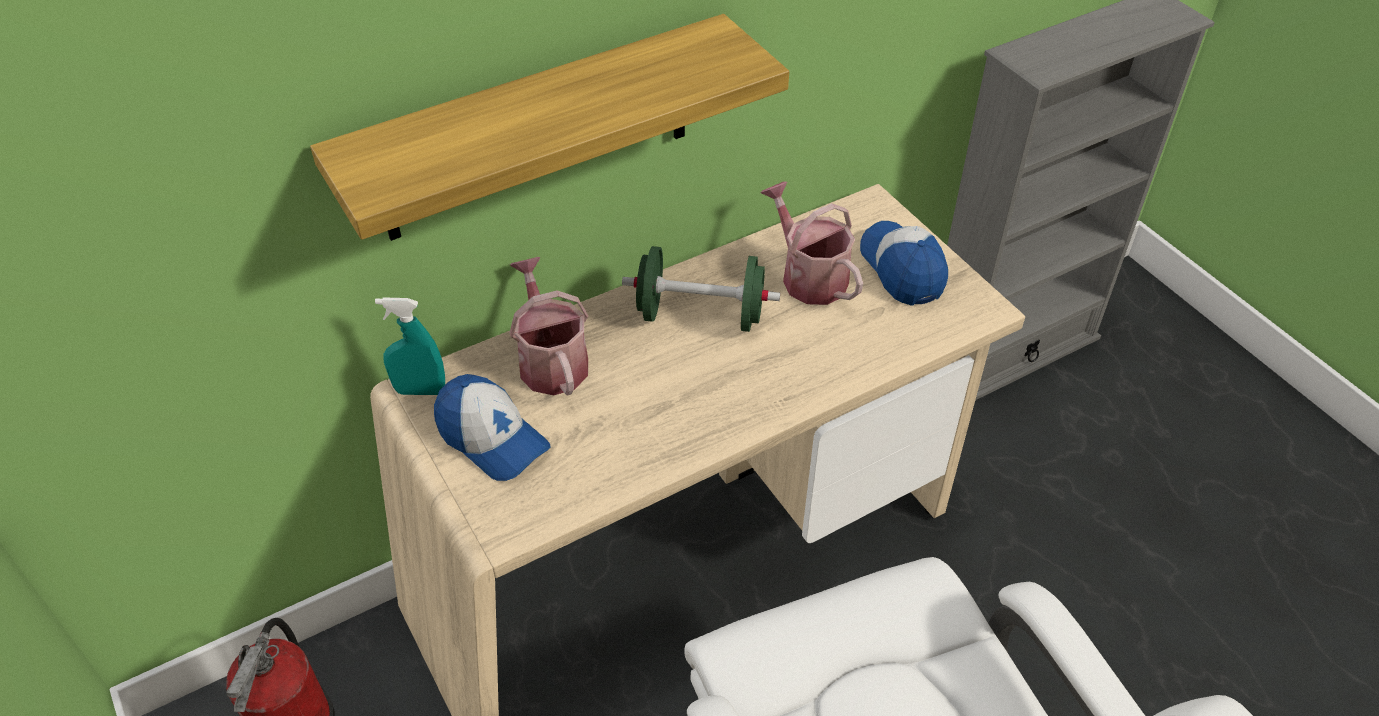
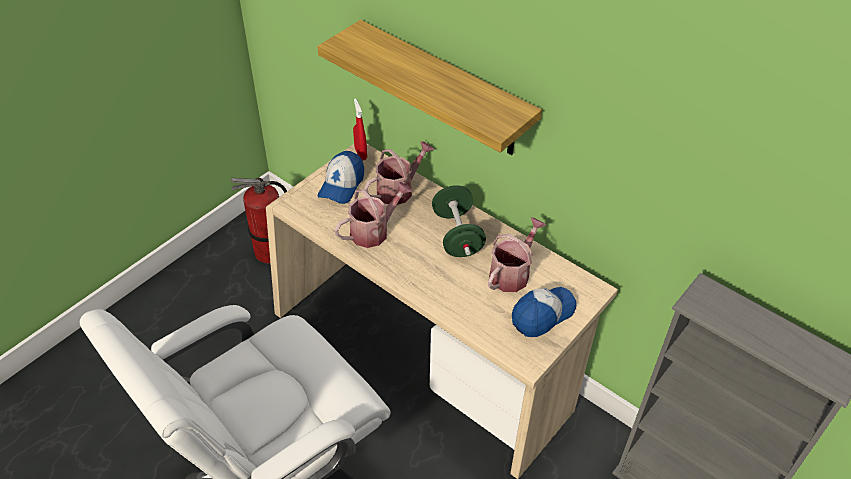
camera: 70 degrees right, 0 degrees up
turquoise spray bottle [375,297,445,395] -> red spray bottle [353,98,367,161]
none -> watering can [334,182,413,248]

